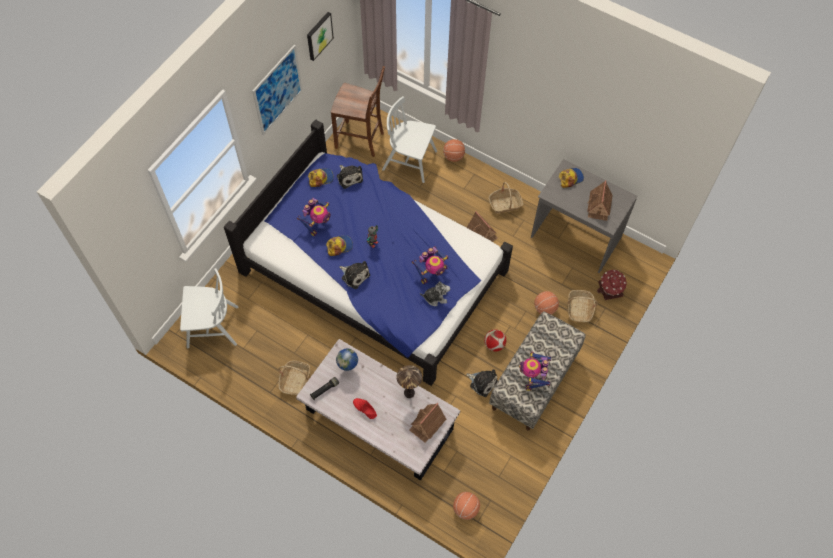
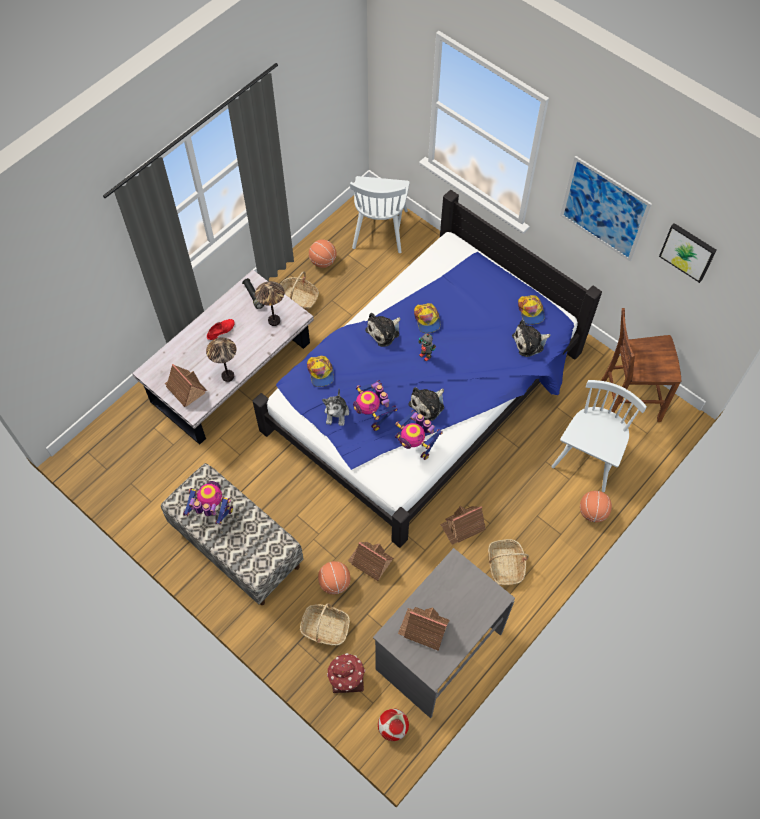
camera: 100 degrees right, 0 degrees up
toy robot [297,198,331,236] -> toy robot moved to [395,410,443,460]
brown chair [331,66,385,157] -> brown chair turned 60 degrees clockwise [601,308,681,422]
globe [336,349,358,371] -> table lamp [255,281,285,326]
basketball [453,492,480,520] -> basketball moved to [309,239,337,268]
plush toy [466,369,498,397] -> plush toy moved to [408,387,444,421]
football [484,329,506,352] -> football moved to [378,709,409,741]
cap [559,168,584,188] -> cap moved to [307,356,334,387]
none -> toy house [348,541,394,581]

